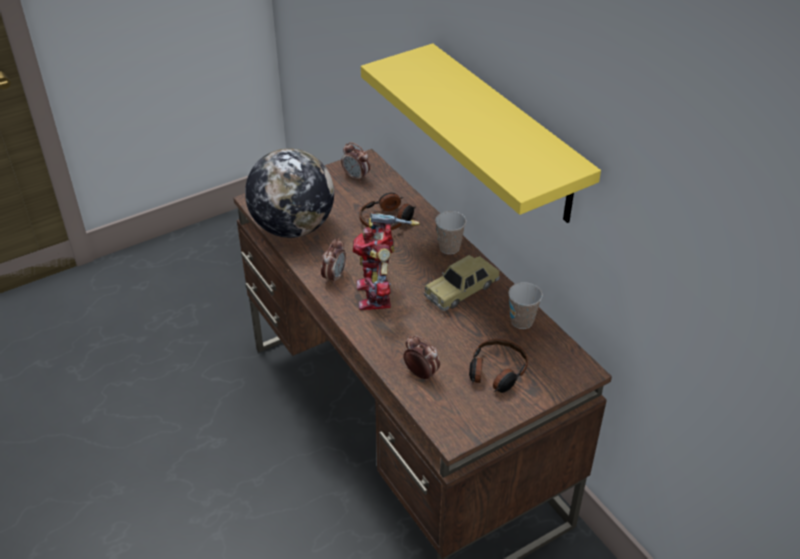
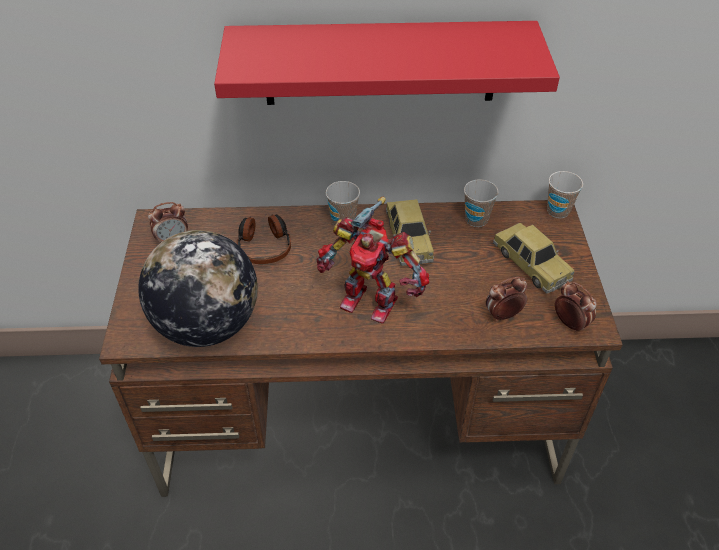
camera: 60 degrees left, 5 degrees up
alarm clock [321,238,346,285] -> alarm clock moved to [555,281,597,333]
yellow shelf [361,43,601,223] -> red shelf [214,21,560,105]
headphones [469,339,528,393] -> toy car [493,223,574,294]
none -> cup [547,171,583,218]

